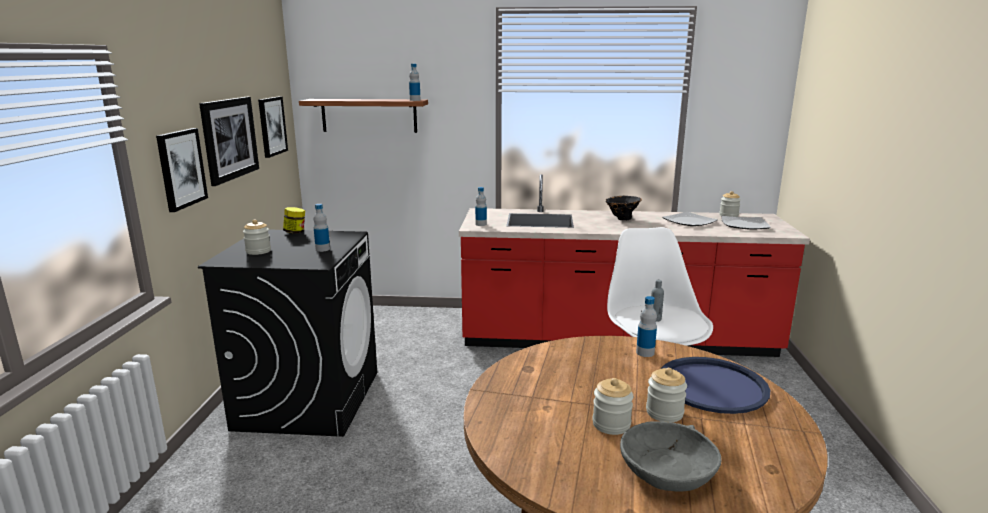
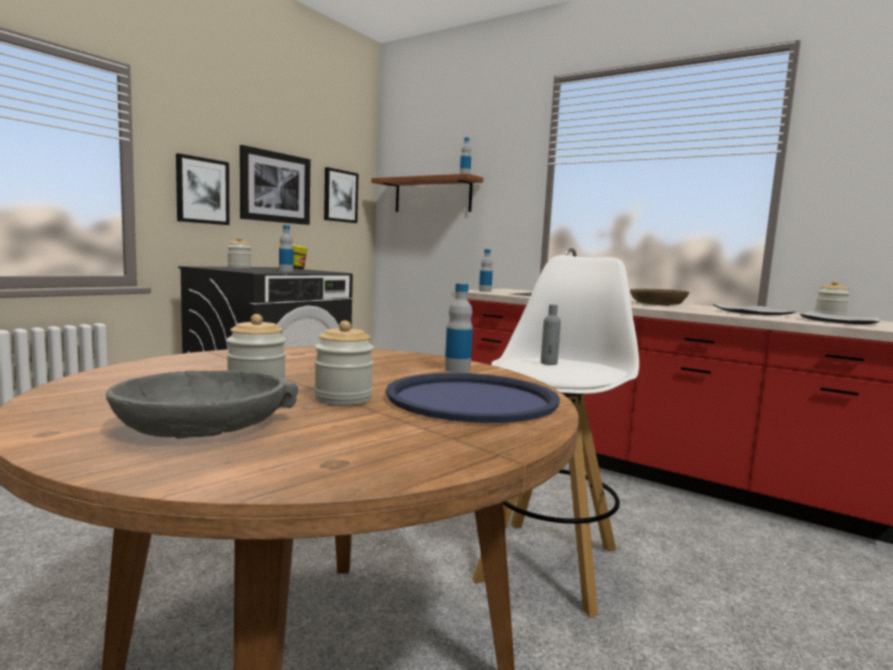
camera: 30 degrees right, 10 degrees down
black vase [606,196,642,220] -> brown bowl [630,289,689,306]

